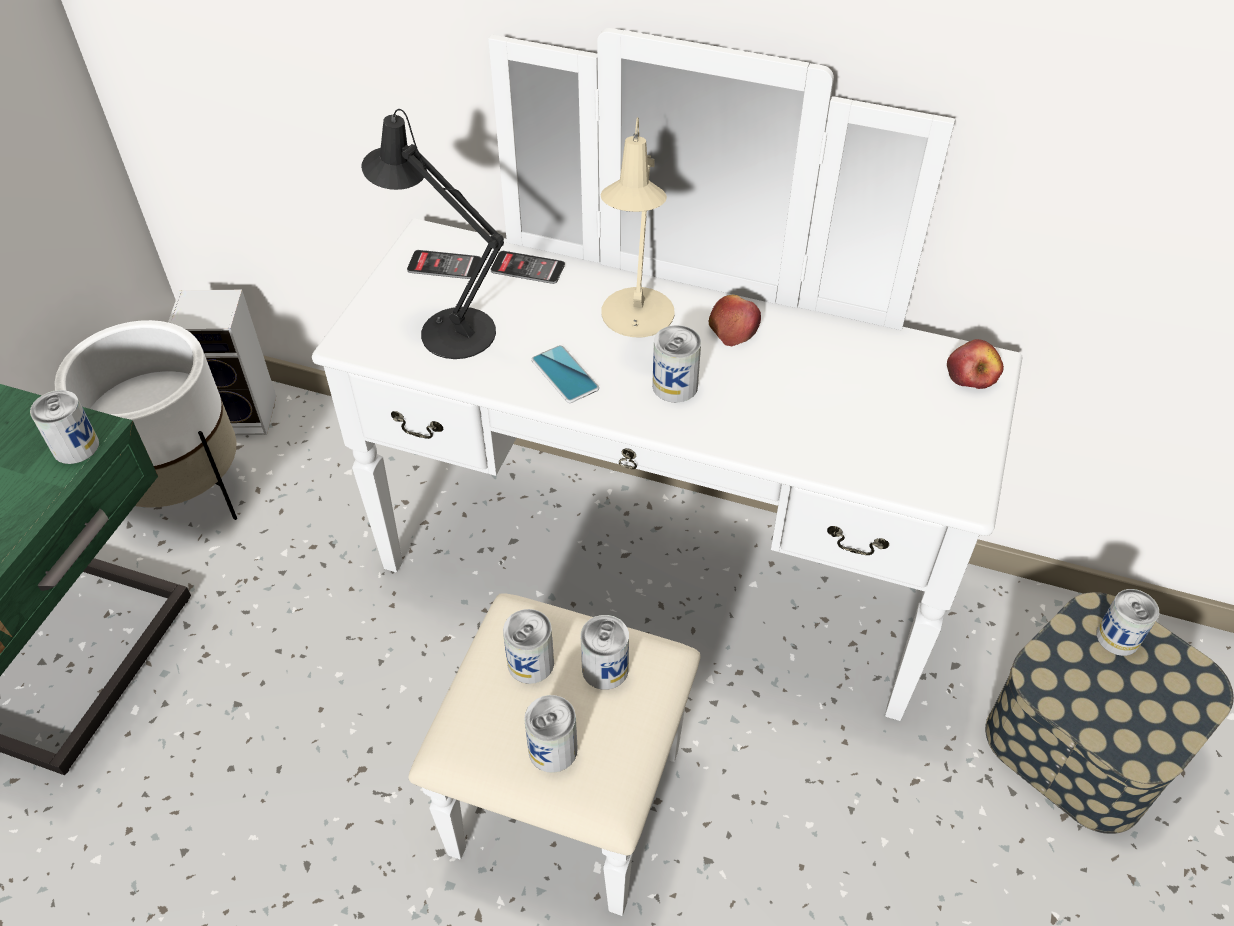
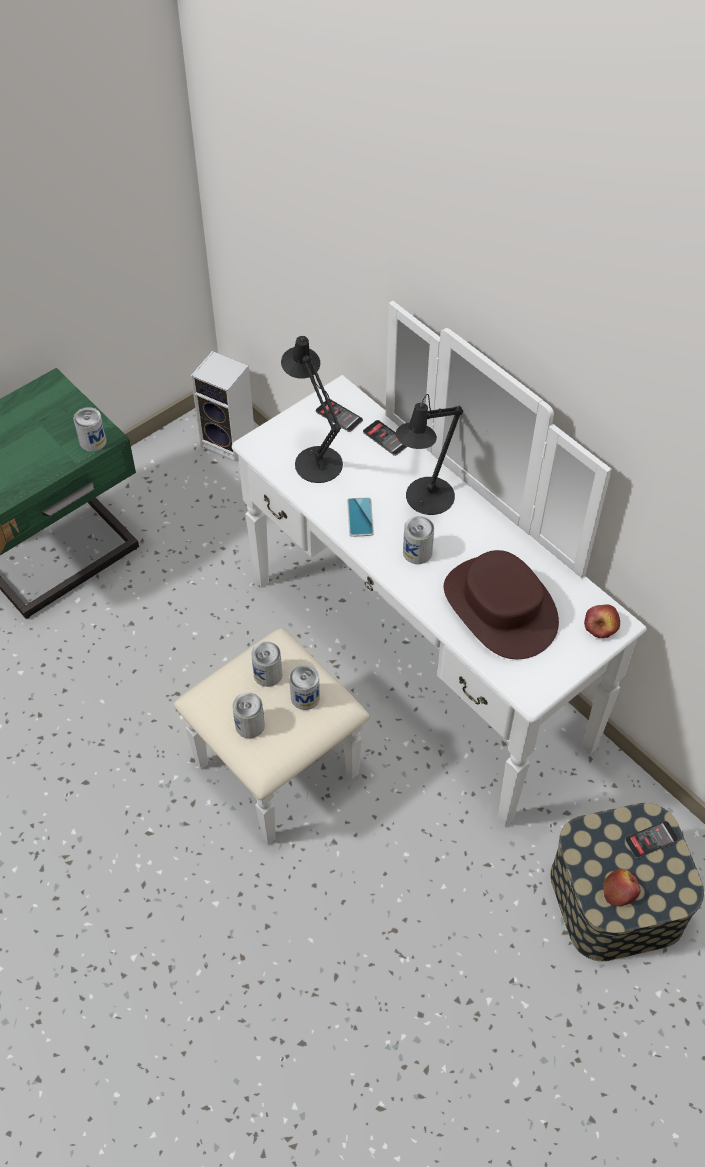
camera: 30 degrees right, 5 degrees up
white planter [54,320,237,520] -> none
beige table lamp [601,117,675,337] -> black table lamp [396,394,463,515]
apple [709,295,761,346] -> apple moved to [603,869,641,906]
can [1097,589,1159,656] -> phone [625,821,678,858]
none -> brown hat [444,550,559,659]

